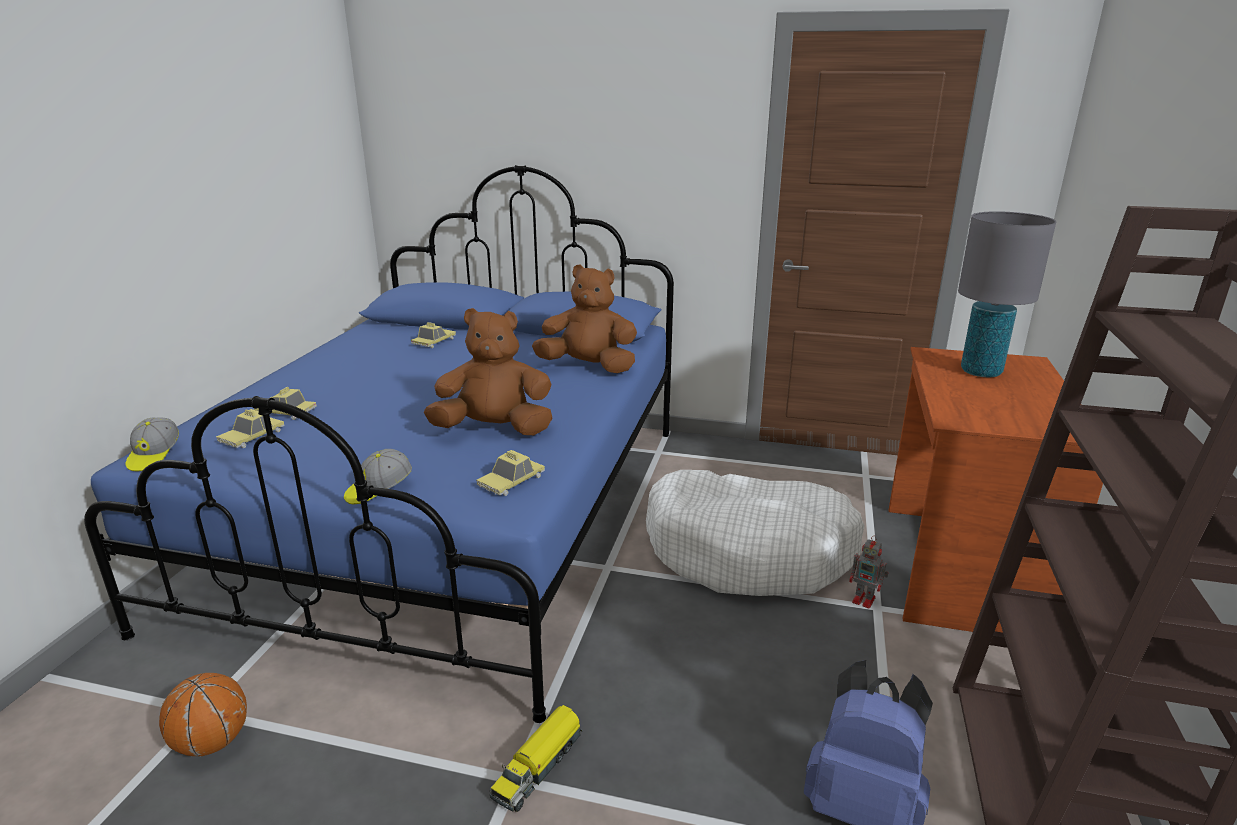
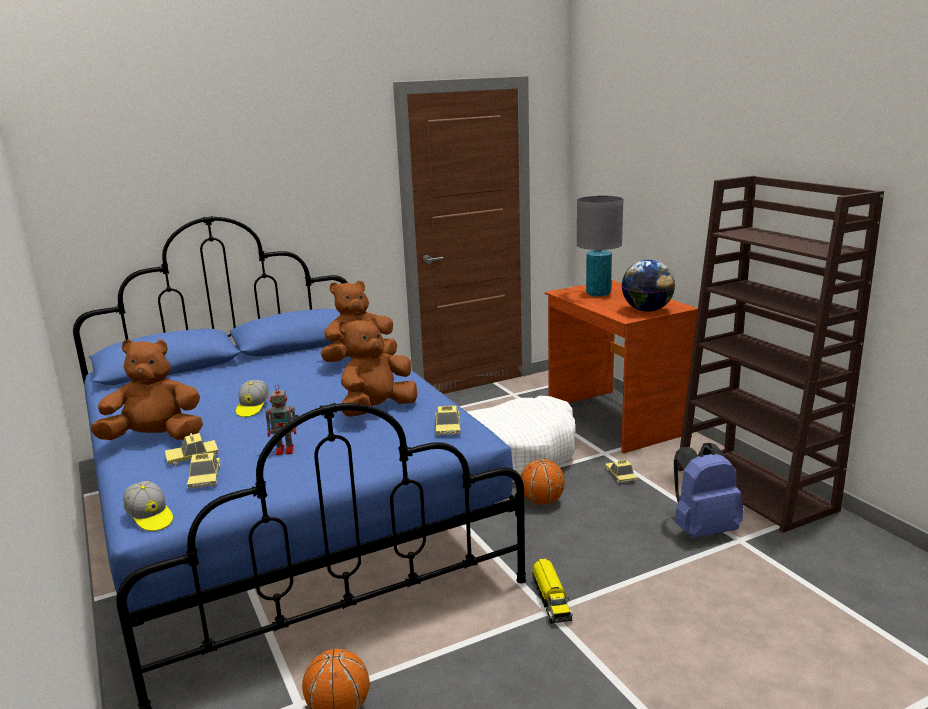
camera: 40 degrees left, 5 degrees down
cap [344,449,412,504] -> cap moved to [236,380,269,417]
toy car [411,322,456,348] -> toy car moved to [605,460,638,483]
toy robot [849,536,889,609] -> toy robot moved to [265,384,298,455]
none -> brown plush toy [90,339,203,440]
none -> basketball [521,459,565,505]
none -> globe [622,260,675,312]

